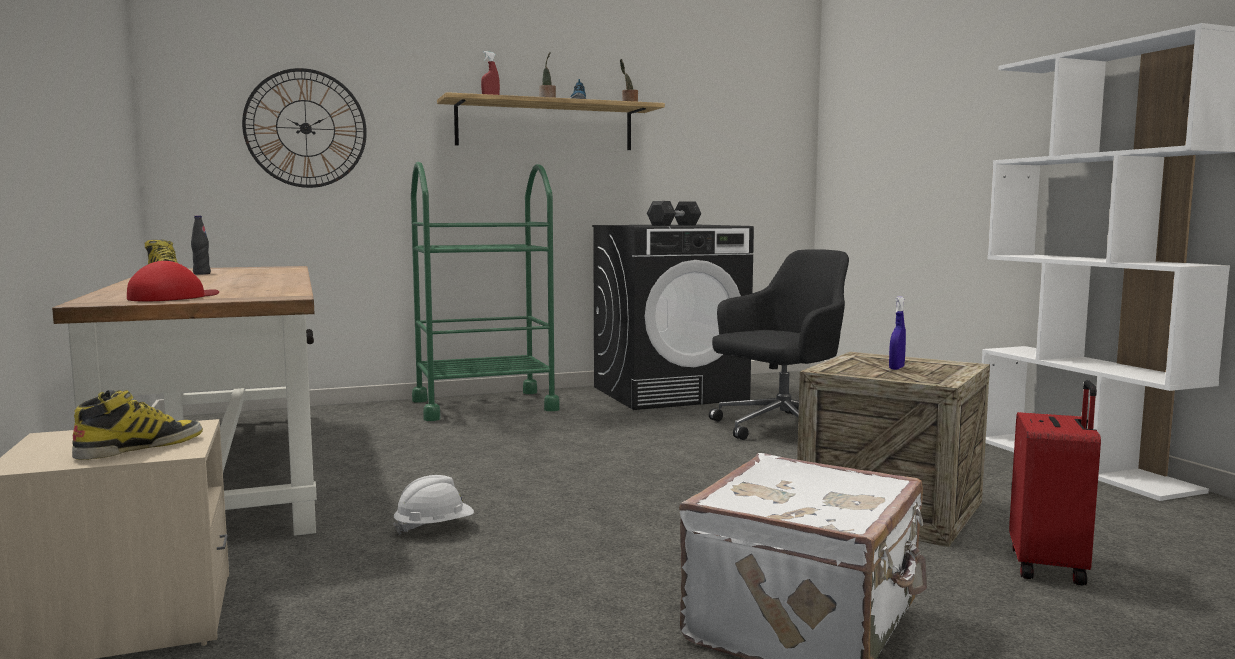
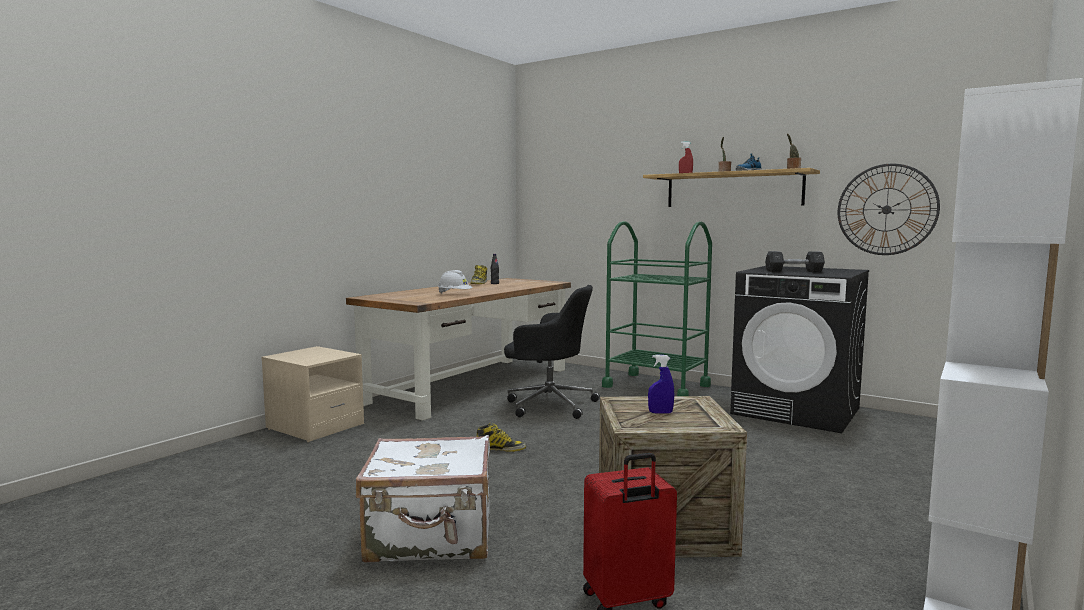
camera: 55 degrees right, 0 degrees up
boot [72,390,203,460] -> boot moved to [476,423,526,452]
red cap [127,261,219,301] -> none
wall clock [242,68,367,188] -> wall clock moved to [838,164,940,255]
white hard hat [393,475,474,535] -> white hard hat moved to [438,270,473,294]
black office chair [709,249,849,440] -> black office chair moved to [504,285,600,419]

